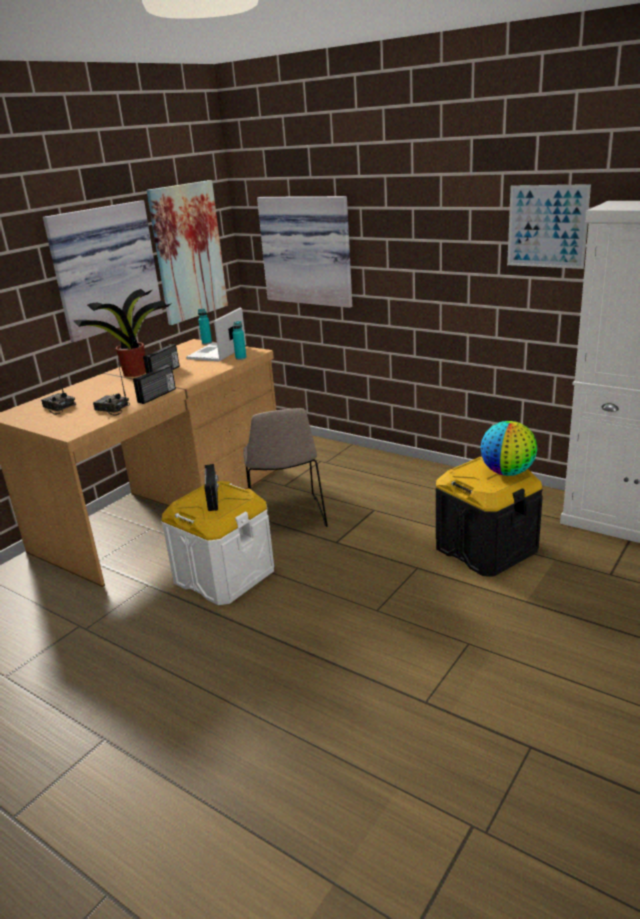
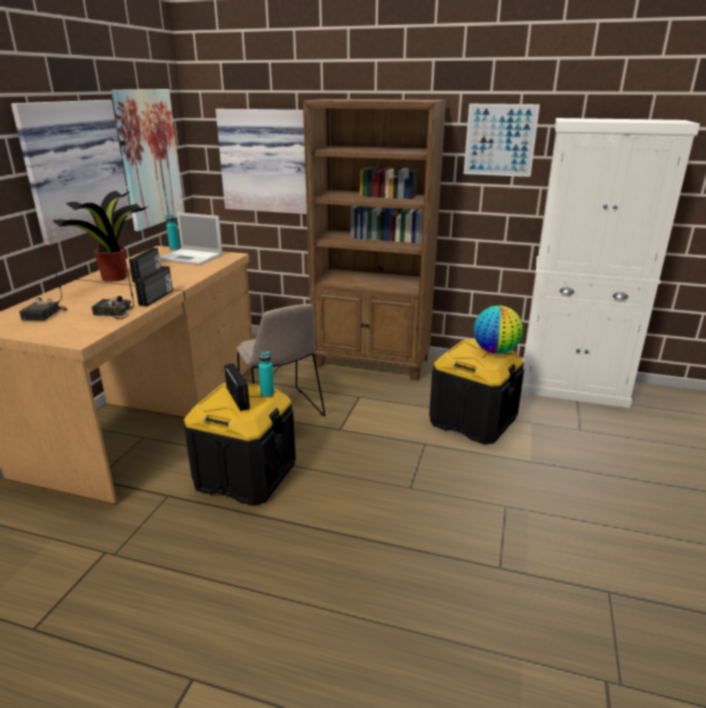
camera: 20 degrees left, 0 degrees up
radio [41,363,76,415] -> radio turned 105 degrees counterclockwise [19,253,67,321]
white storage box [161,481,274,605] -> black storage box [184,381,296,506]
laptop [186,308,246,361] -> laptop turned 75 degrees counterclockwise [159,212,223,265]
turquoise bottle [232,321,247,360] -> turquoise bottle moved to [258,351,274,397]
none -> brown bookcase [303,99,446,381]

